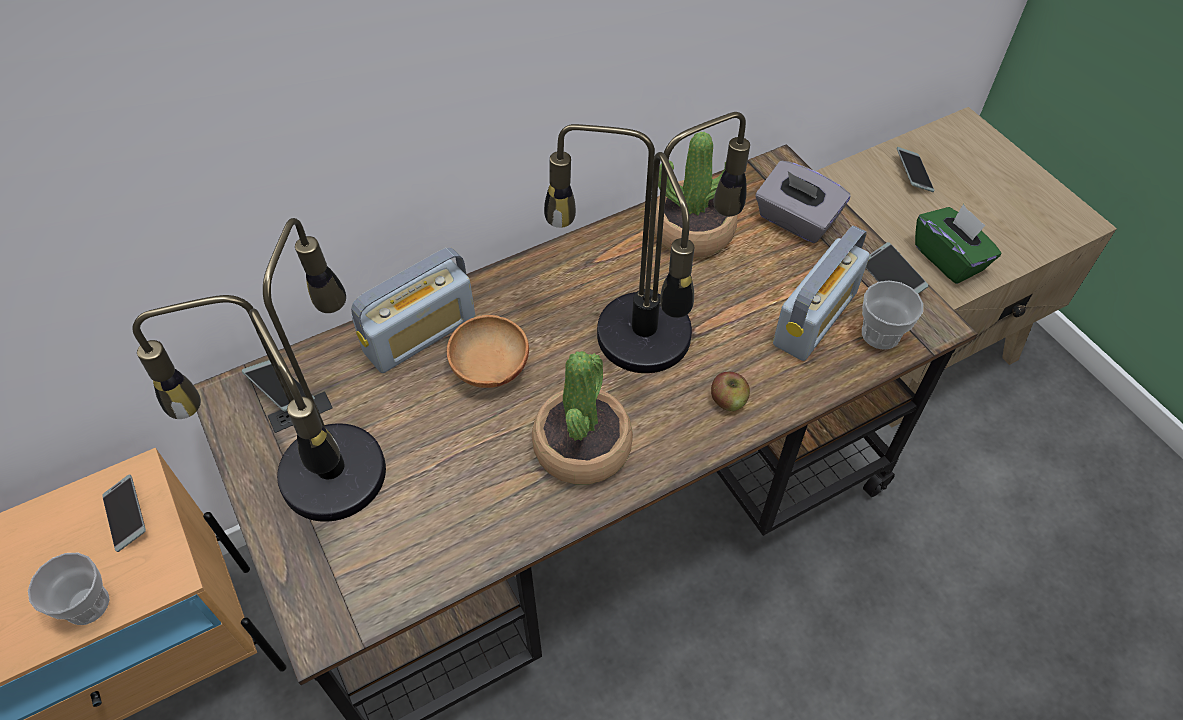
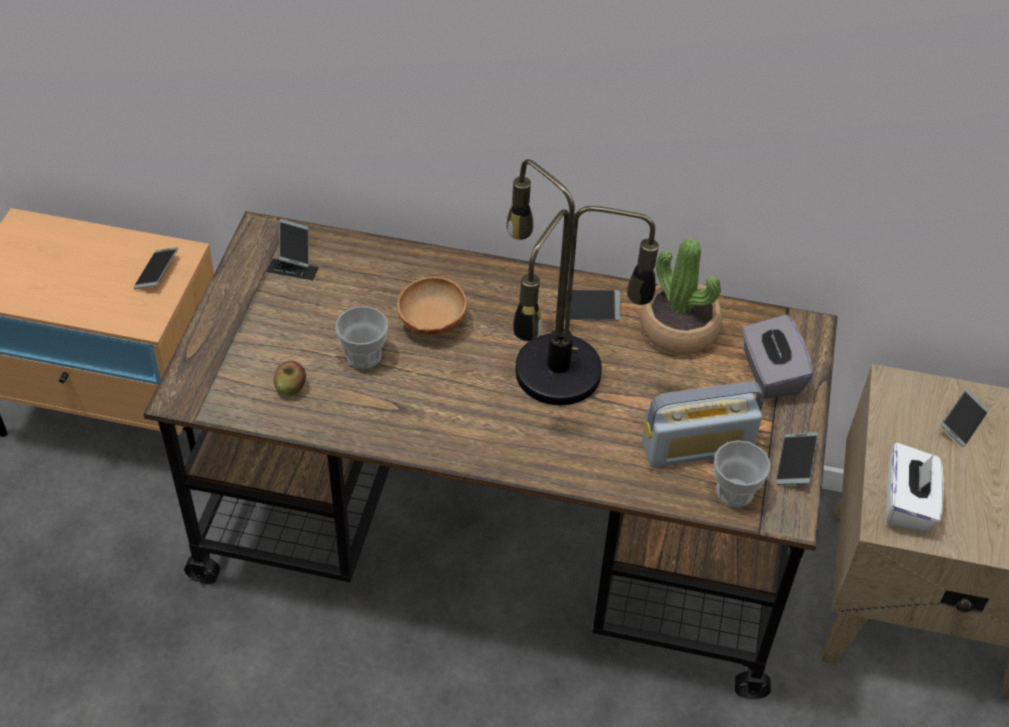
camera: 40 degrees right, 5 degrees down
cup [28,553,110,625] -> cup moved to [336,306,388,369]
table lamp [132,218,386,522] -> none
radio [351,247,475,373] -> none
potted plant [532,351,633,484] -> none
apple [711,372,750,411] -> apple moved to [274,361,306,396]
green tissue box [915,204,1001,284] -> white tissue box [886,443,944,531]
none -> phone [564,289,620,320]

